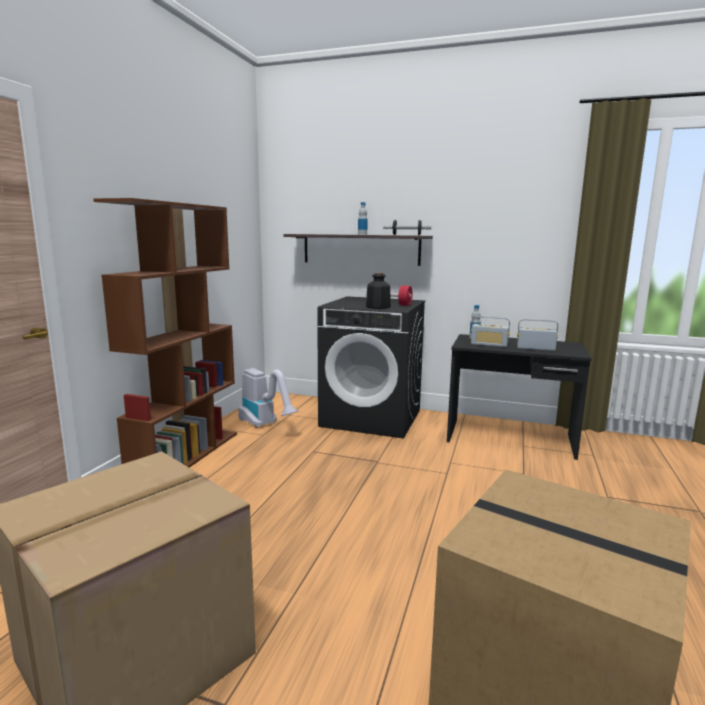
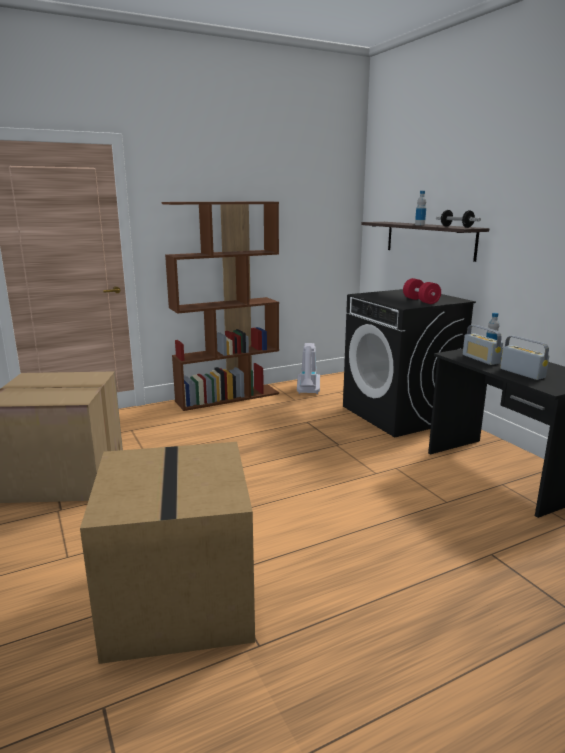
camera: 45 degrees right, 5 degrees up
bottle [366,273,391,309] -> none

